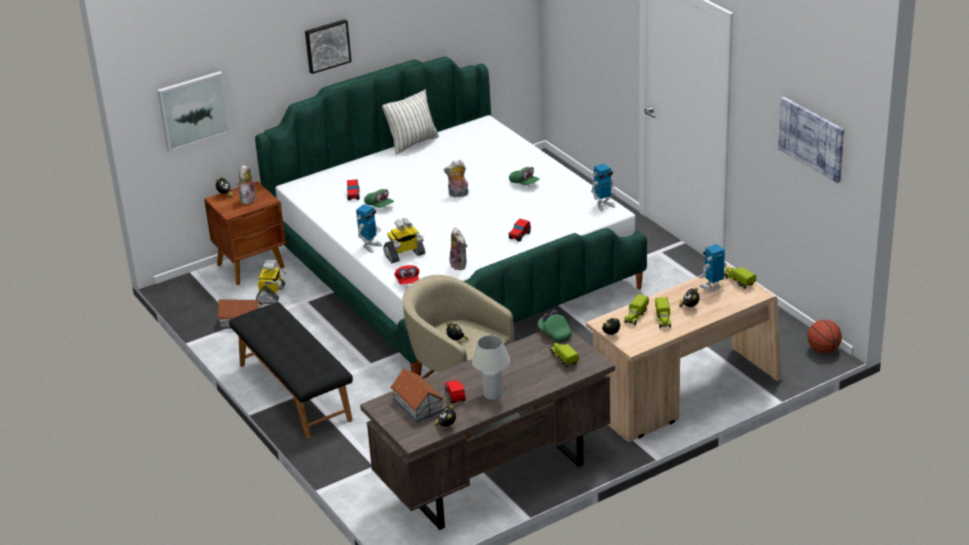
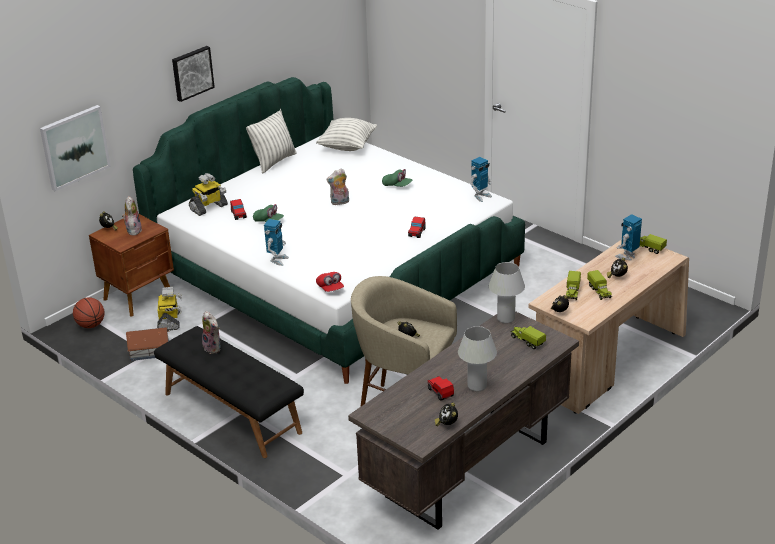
camera: 15 degrees left, 0 degrees up
toy robot [383,218,425,263] -> toy robot moved to [189,173,228,216]
toy house [391,368,444,423] -> none
plush toy [450,228,467,270] -> plush toy moved to [202,311,220,354]
green cap [538,310,572,343] -> white table lamp [489,262,525,323]
picture [778,97,844,183] -> none
basketball [808,320,842,353] -> basketball moved to [73,297,104,328]
none -> pillow [316,118,377,151]

